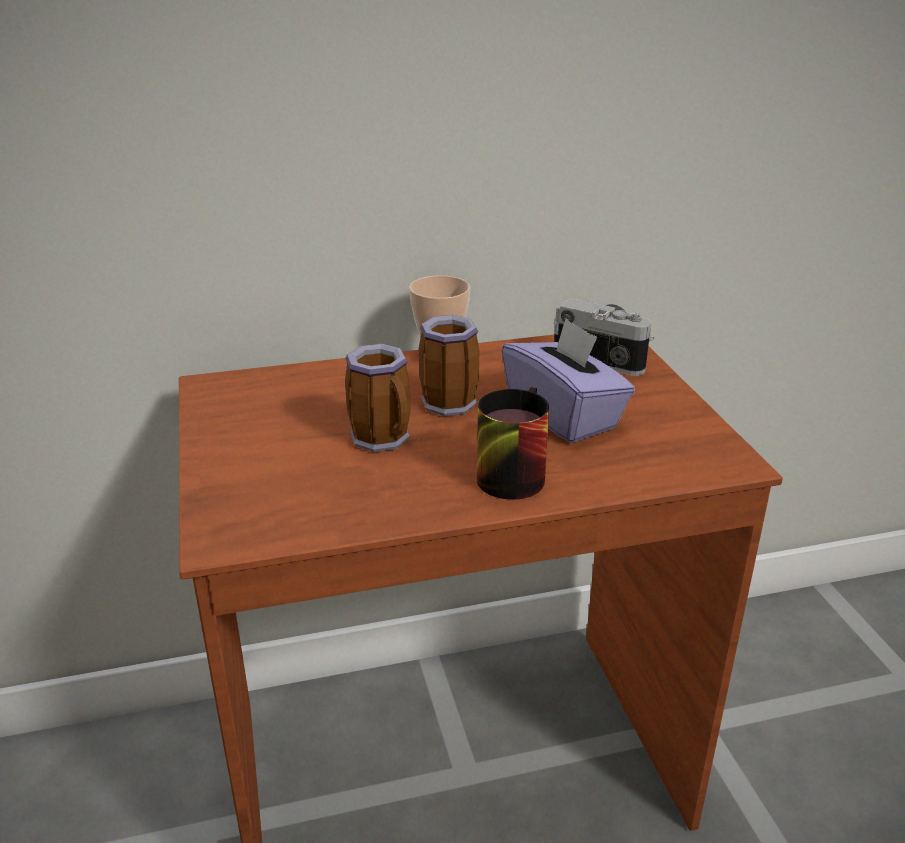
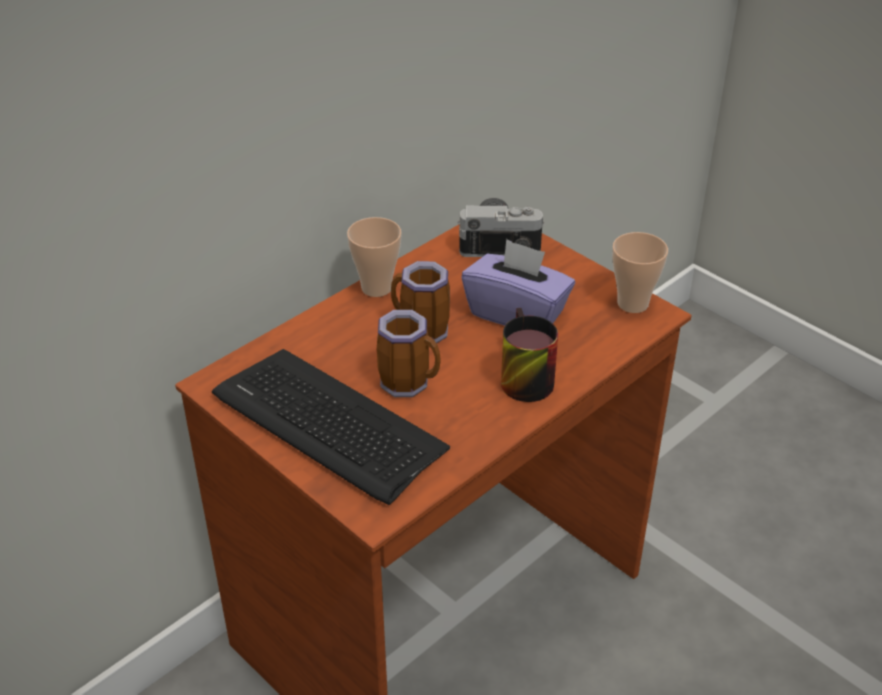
camera: 30 degrees left, 10 degrees up
none -> keyboard [212,349,450,505]
none -> cup [612,232,668,313]

